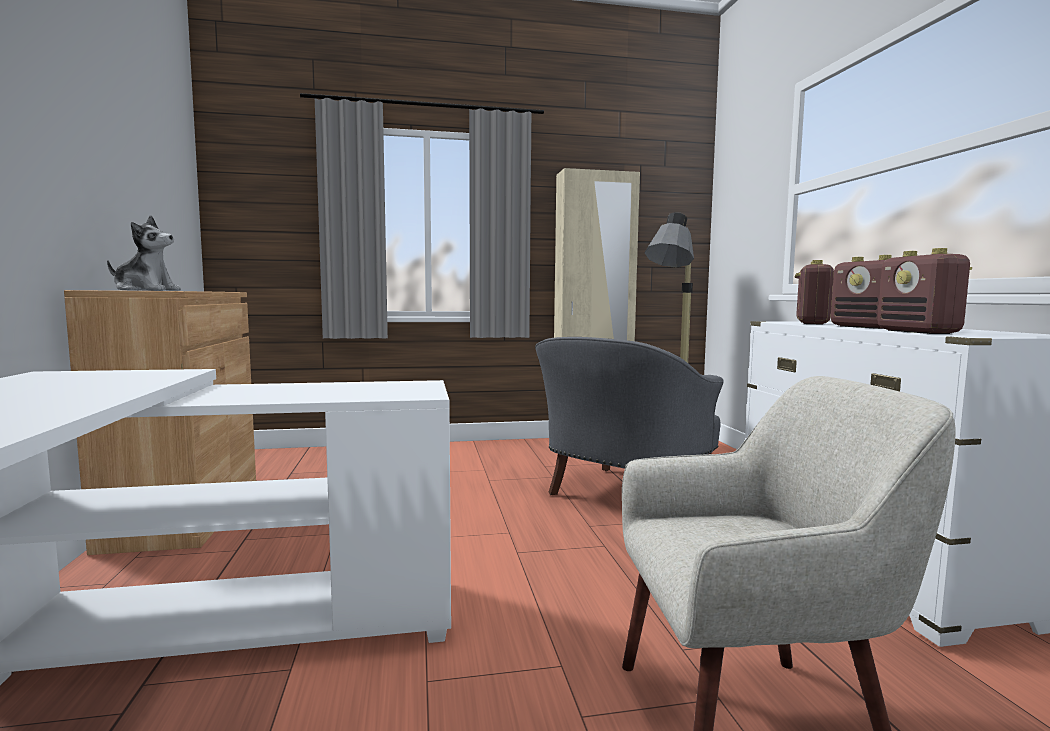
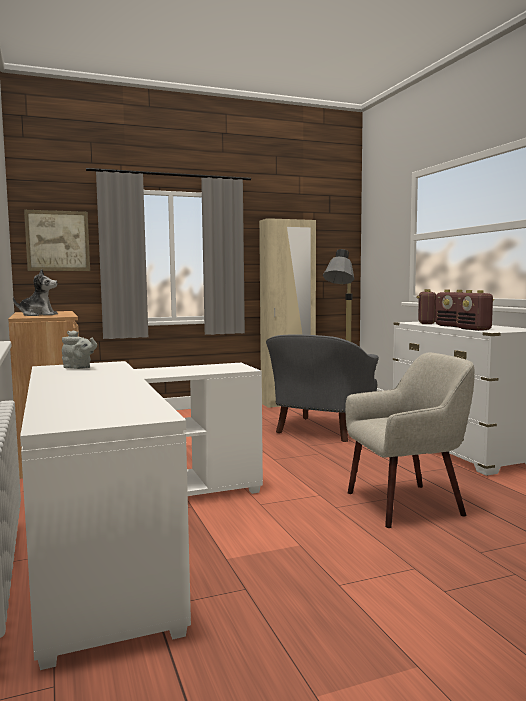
camera: 10 degrees left, 0 degrees up
none -> picture [24,210,90,271]
none -> grey teapot [62,330,97,369]

